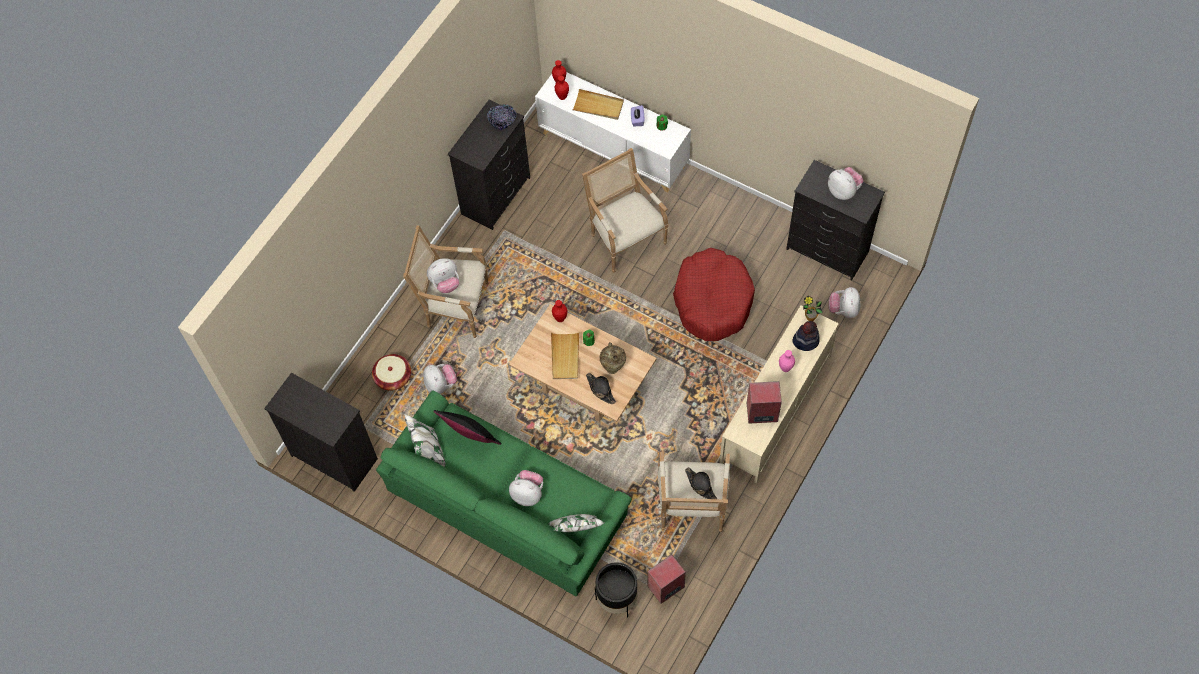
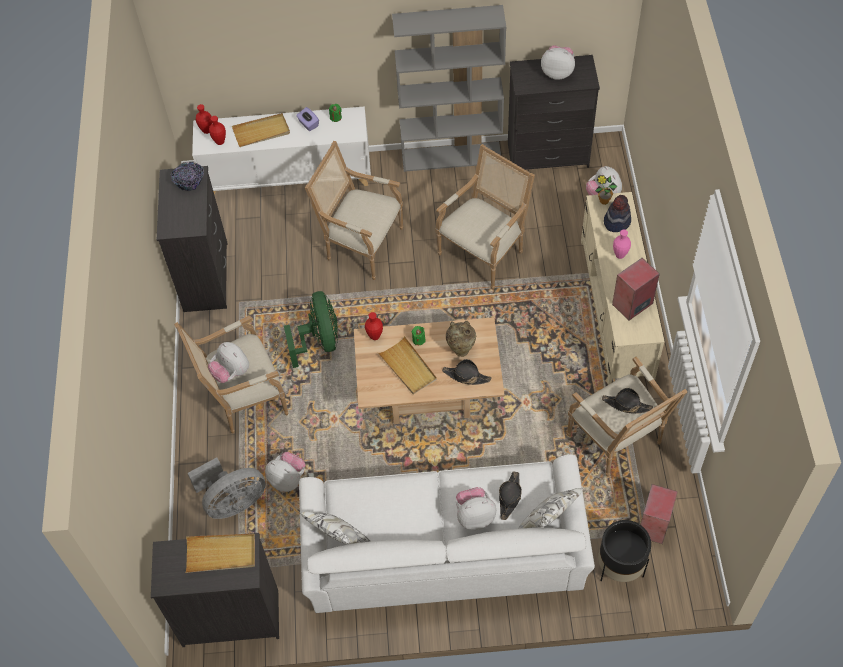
camera: 35 degrees left, 5 degrees down
basket [372,354,411,391] -> grey fan [188,457,266,519]
green sofa [376,390,632,597] -> white sofa [299,455,595,613]
plush toy [427,258,459,293] -> plush toy turned 105 degrees clockwise [208,342,249,383]
black pillow [433,410,502,445] -> none
red dog bed [673,248,755,341] -> armchair [435,144,535,289]
none -> beige tray [185,534,255,573]
none -> green fan [284,291,338,368]
none -> grey bookcase [392,5,506,172]
none -> black hat [499,471,522,520]

